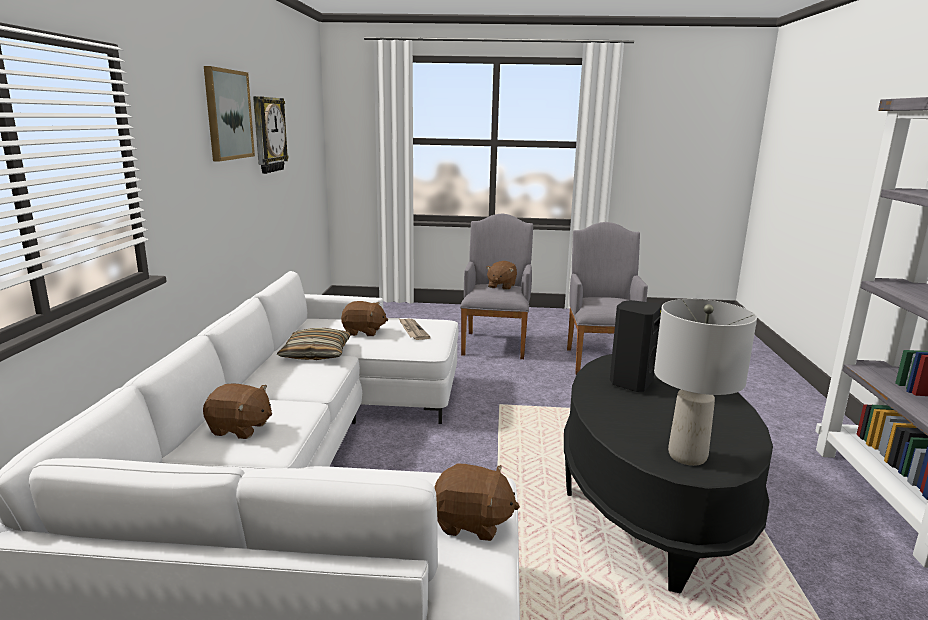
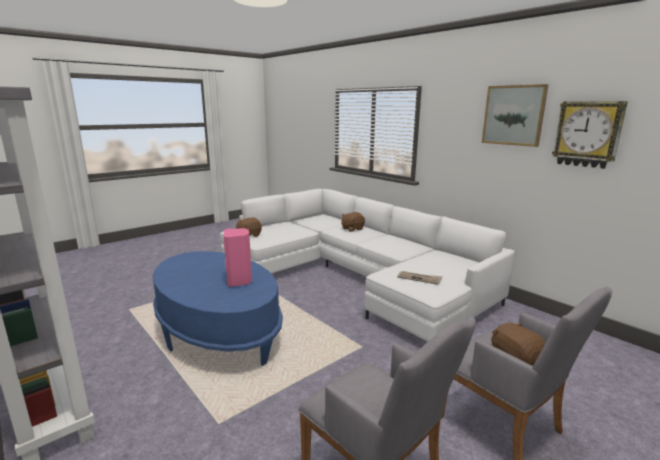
camera: 135 degrees right, 0 degrees up
pillow [277,328,350,360] -> none
brown plush toy [341,301,388,336] -> none
black coffee table [564,354,773,593] -> blue coffee table [153,251,283,366]
black speaker [610,300,662,392] -> pink speaker [224,228,252,287]
grey table lamp [654,299,757,466] -> none

